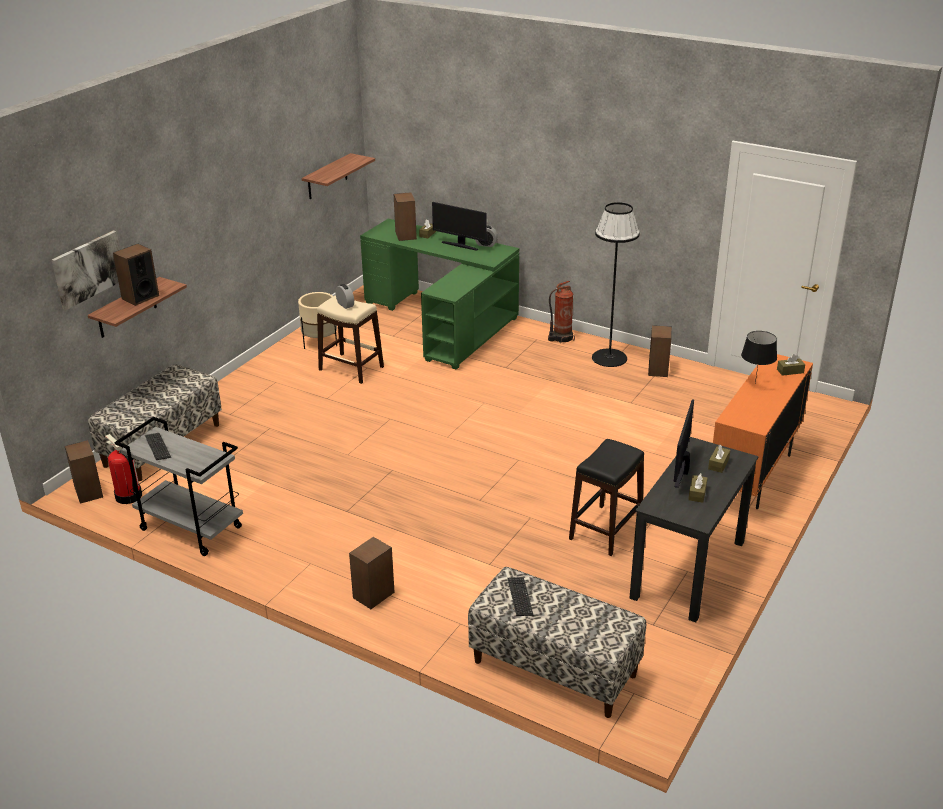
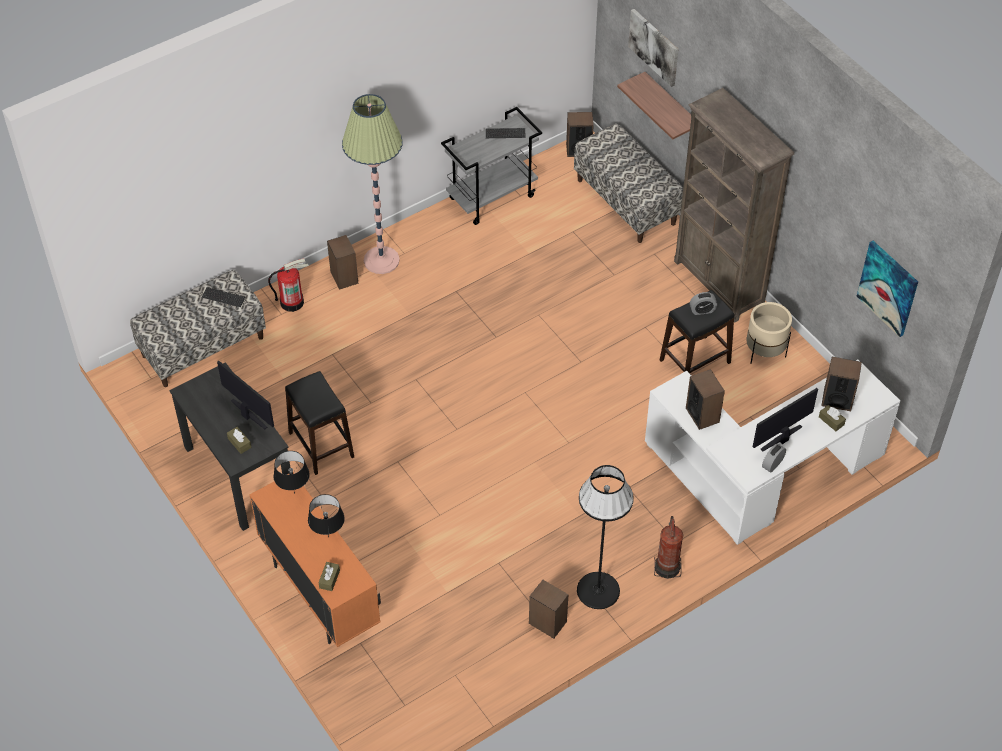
camera: 115 degrees right, 20 degrees up
fire extinguisher [105,434,142,504] -> fire extinguisher moved to [268,259,309,312]
speaker [113,244,159,306] -> speaker moved to [686,369,725,430]
shelf [302,153,375,199] -> picture [856,241,918,337]
beige stool [317,295,384,384] -> black stool [660,290,735,373]
green desk [360,219,519,370] -> white desk [645,360,900,545]
brown tissue box [688,473,707,503] -> none
none -> black table lamp [273,451,310,494]
none -> floor lamp [342,94,403,274]
none -> brown bookcase [674,88,794,322]

